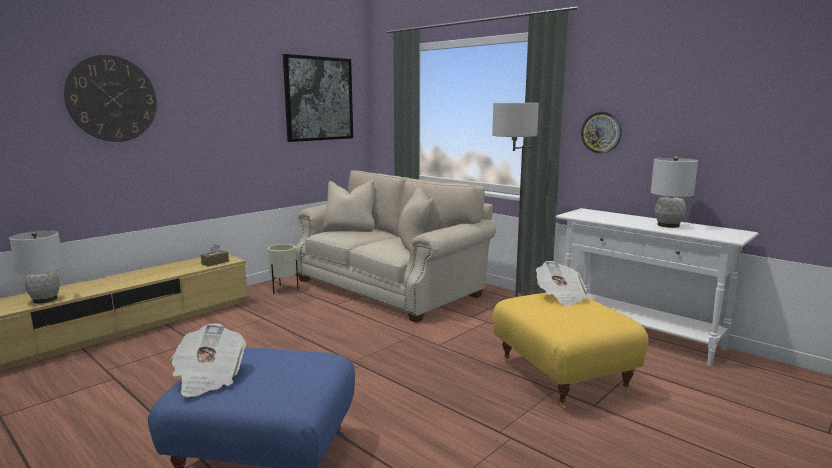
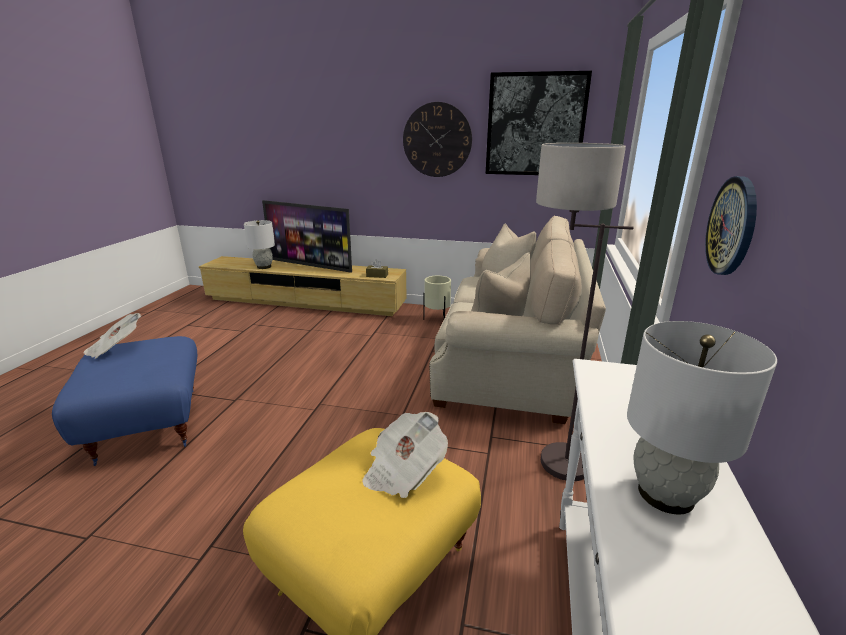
camera: 60 degrees right, 10 degrees up
wall clock [64,55,157,142] -> wall clock moved to [403,102,472,177]
none -> television [262,200,352,273]

